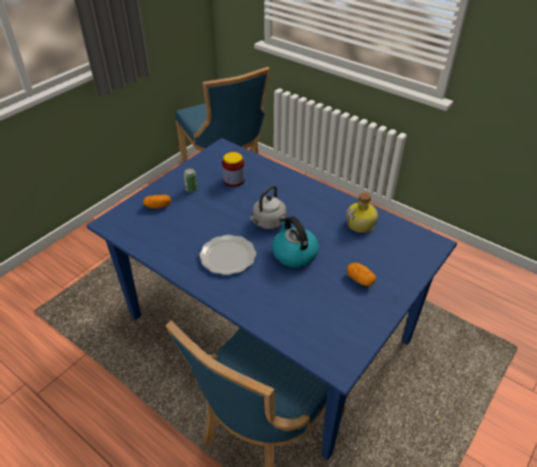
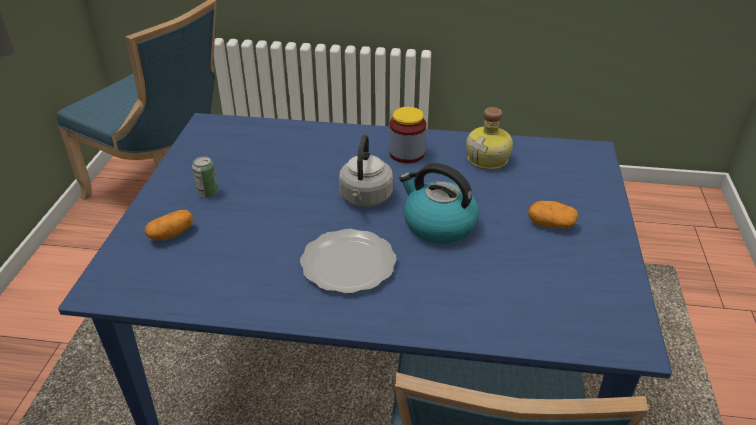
camera: 30 degrees left, 5 degrees down
jar [222,152,245,187] -> jar moved to [389,107,426,163]

